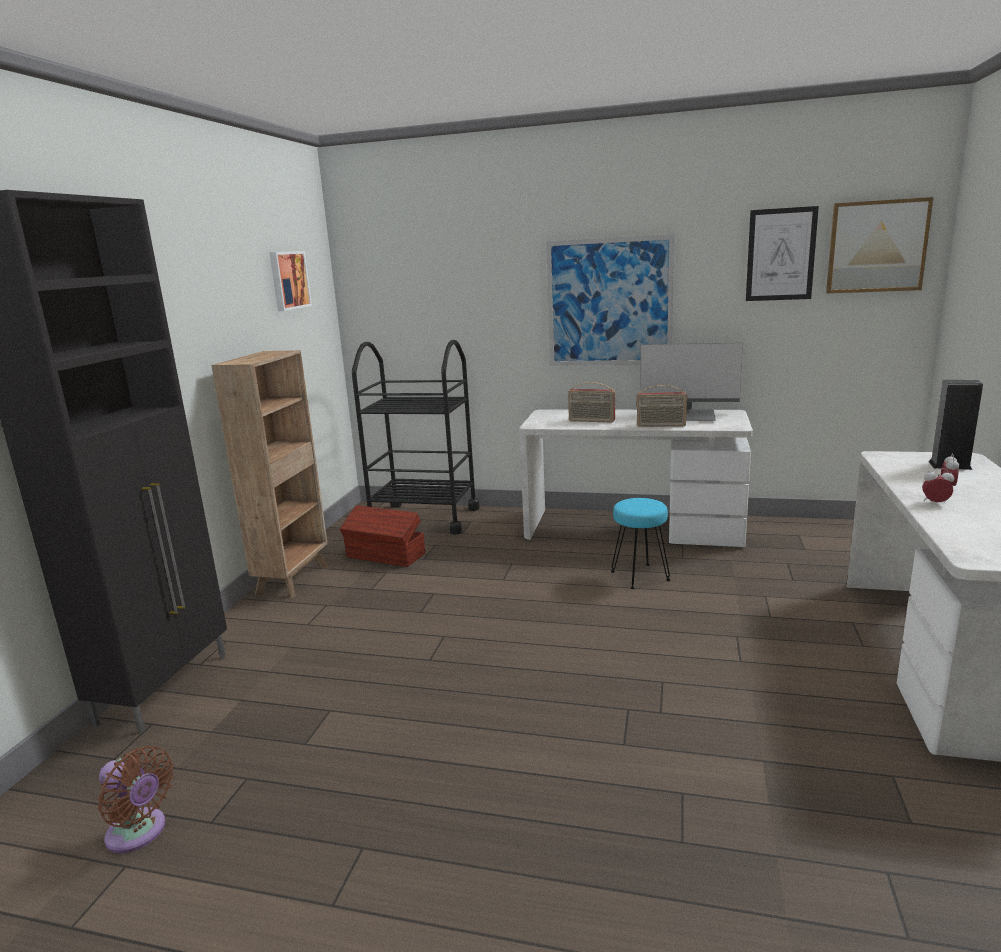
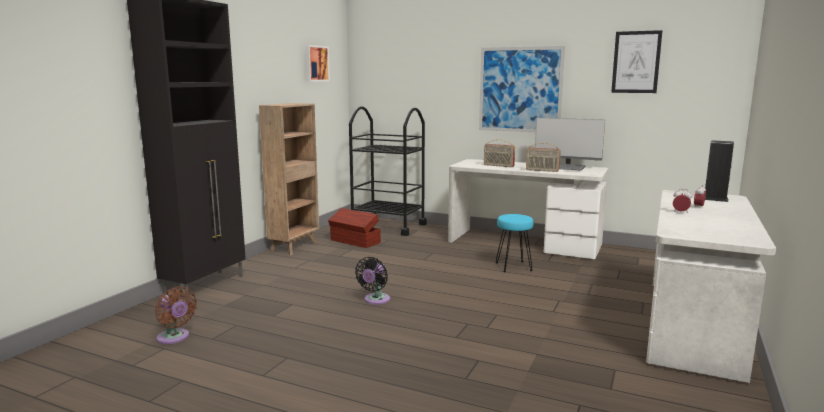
camera: 10 degrees right, 5 degrees down
picture [826,197,933,293] -> none
none -> black fan [355,257,390,305]

